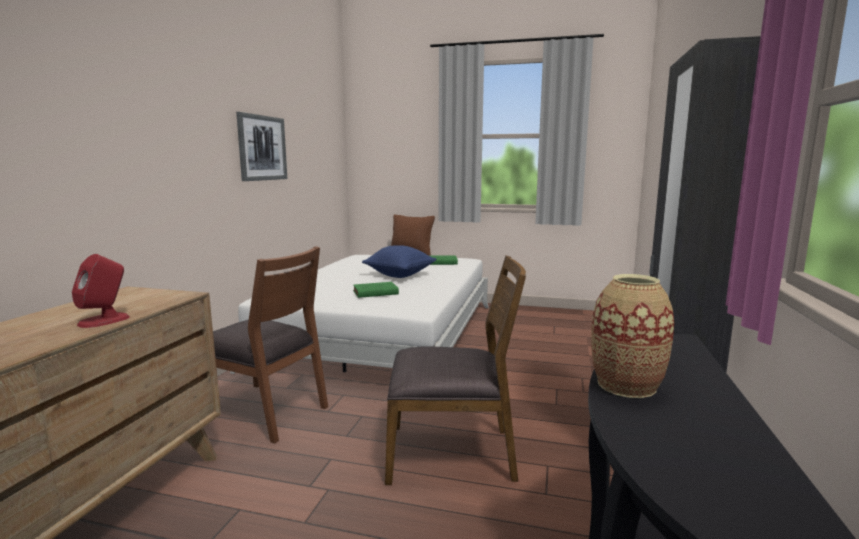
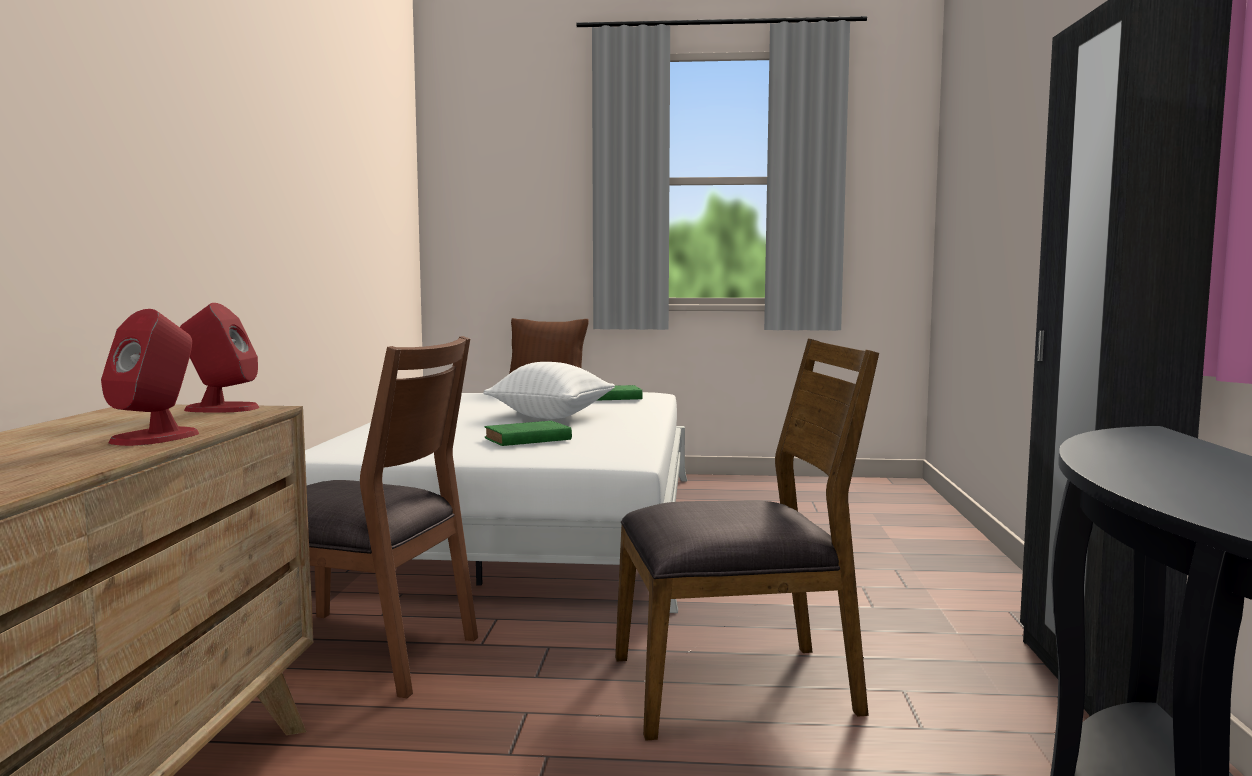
camera: 10 degrees left, 5 degrees down
picture [236,112,287,181] -> none
blue pillow [362,245,436,278] -> white pillow [483,362,615,419]
vase [591,274,674,398] -> none
none -> red speaker [180,303,259,412]

